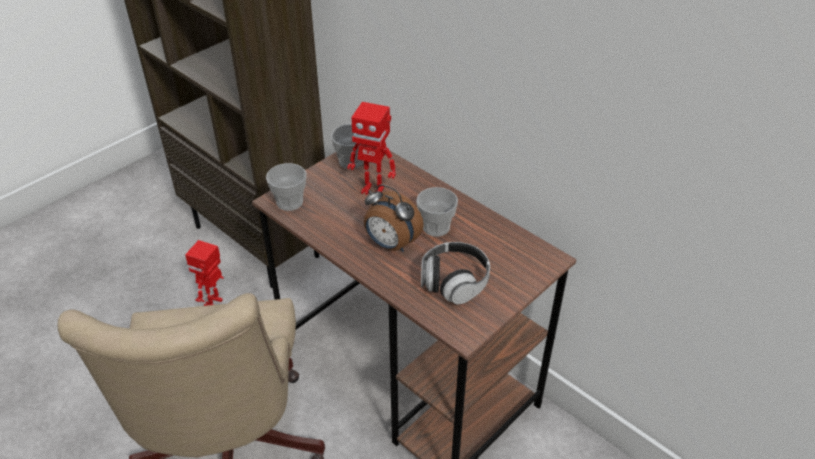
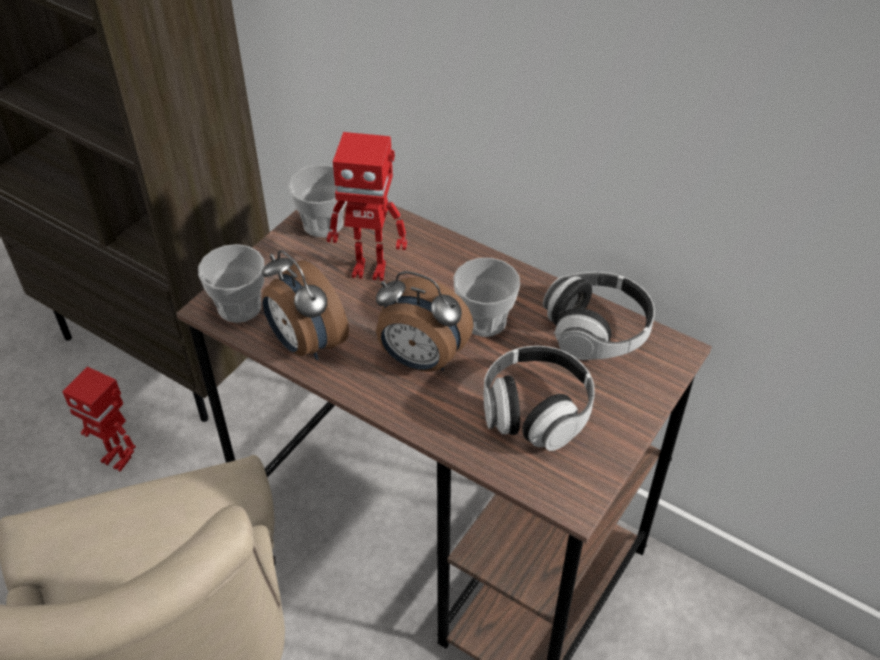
camera: 10 degrees left, 5 degrees up
toy robot [185,240,224,306] -> toy robot turned 75 degrees counterclockwise [62,367,136,472]
none -> alarm clock [262,250,349,360]
none -> headphones [543,272,655,360]

